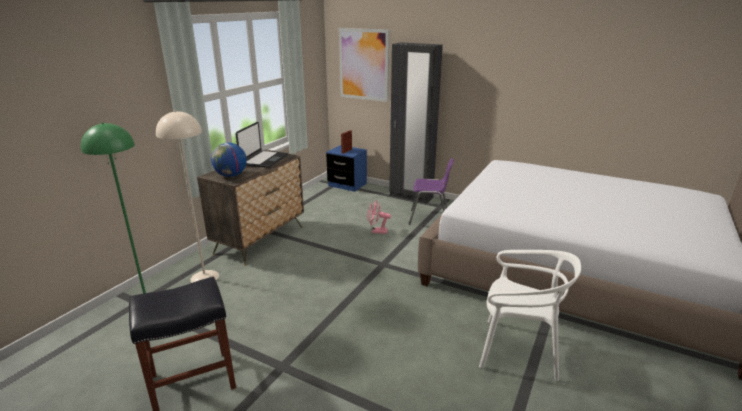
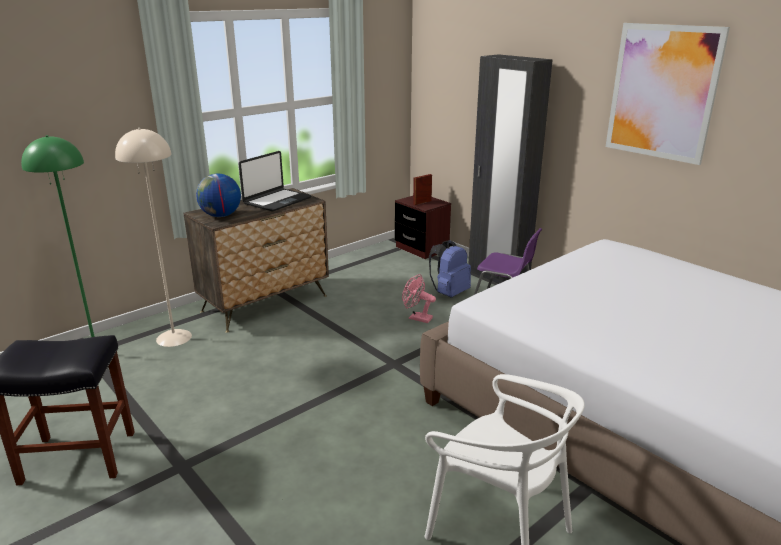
camera: 20 degrees right, 0 degrees up
blue nightstand [326,145,367,192] -> brown nightstand [395,196,451,259]
picture [339,28,389,102] -> picture moved to [606,23,730,165]
none -> blue backpack [429,240,471,298]

